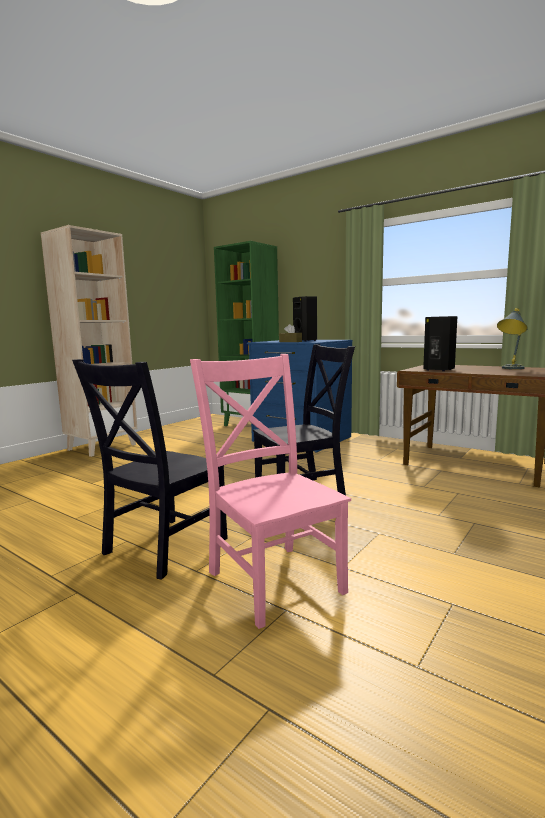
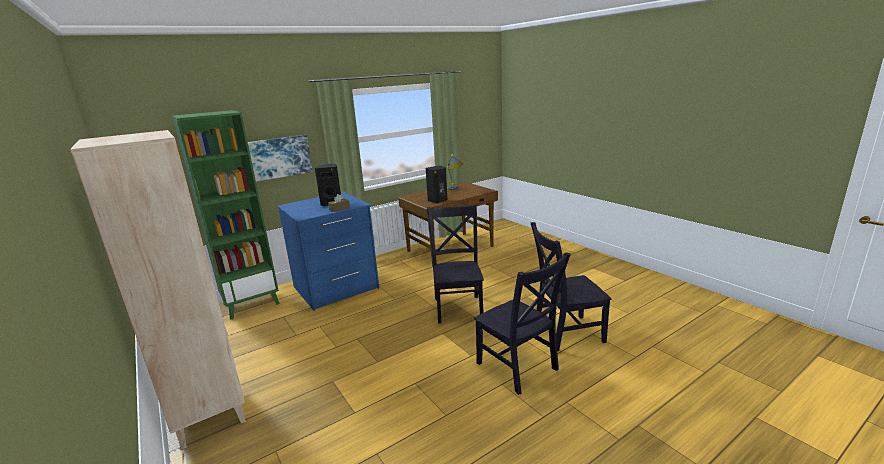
camera: 70 degrees left, 10 degrees up
pink chair [190,354,351,629] -> black chair [530,222,611,351]
none -> picture [248,135,313,182]

